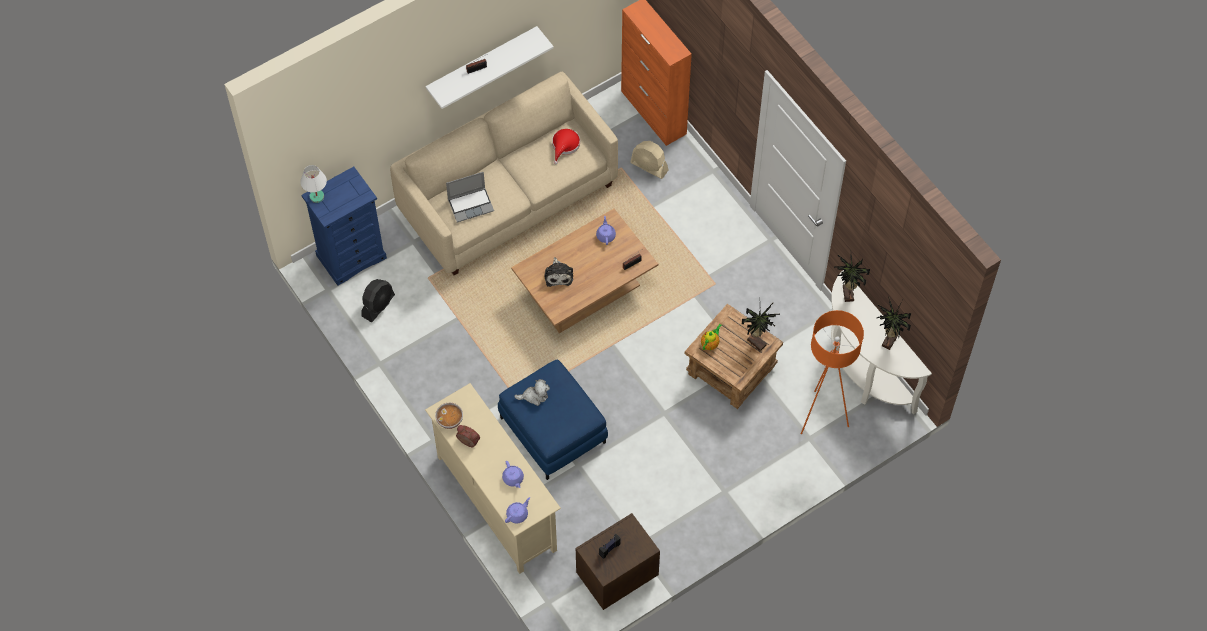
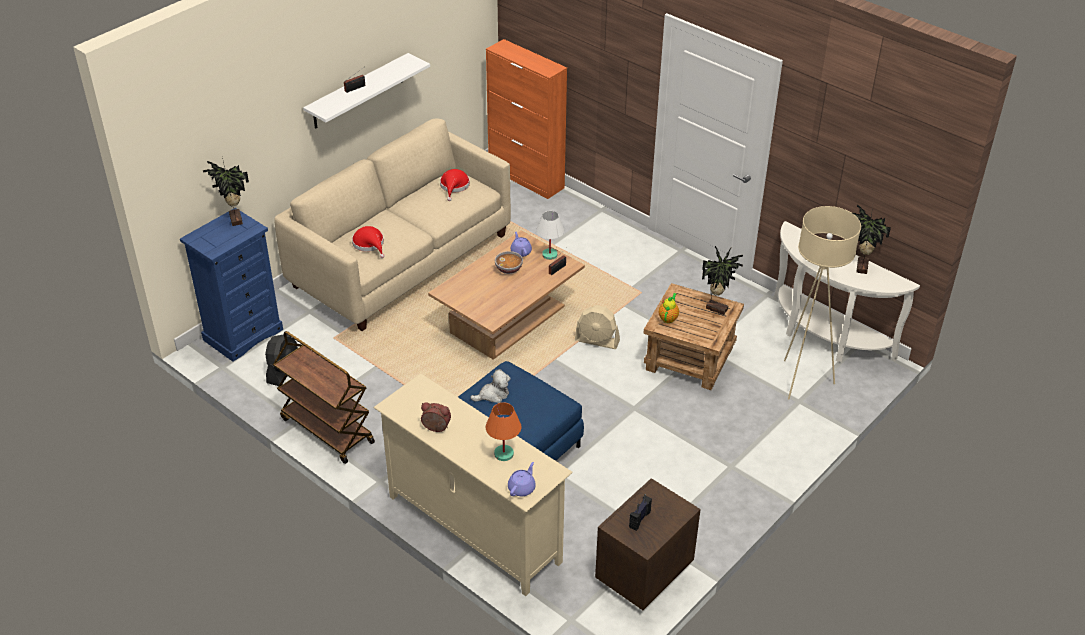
camera: 15 degrees left, 20 degrees down
white table lamp [300,165,327,203] -> white table lamp moved to [536,211,564,260]
bowl [435,403,463,429] -> bowl moved to [495,251,523,274]
laptop [446,172,494,223] -> red hat [352,226,385,258]
purple teapot [502,461,524,488] -> orange table lamp [486,402,521,461]
plush toy [544,257,573,287] -> none
beige fan [630,141,669,179] -> beige fan moved to [575,305,620,349]
orange floor lamp [801,310,864,434] -> beige floor lamp [784,206,861,399]
potted plant [834,249,870,302] -> potted plant moved to [203,158,249,226]
none -> brown cart [273,331,375,464]

